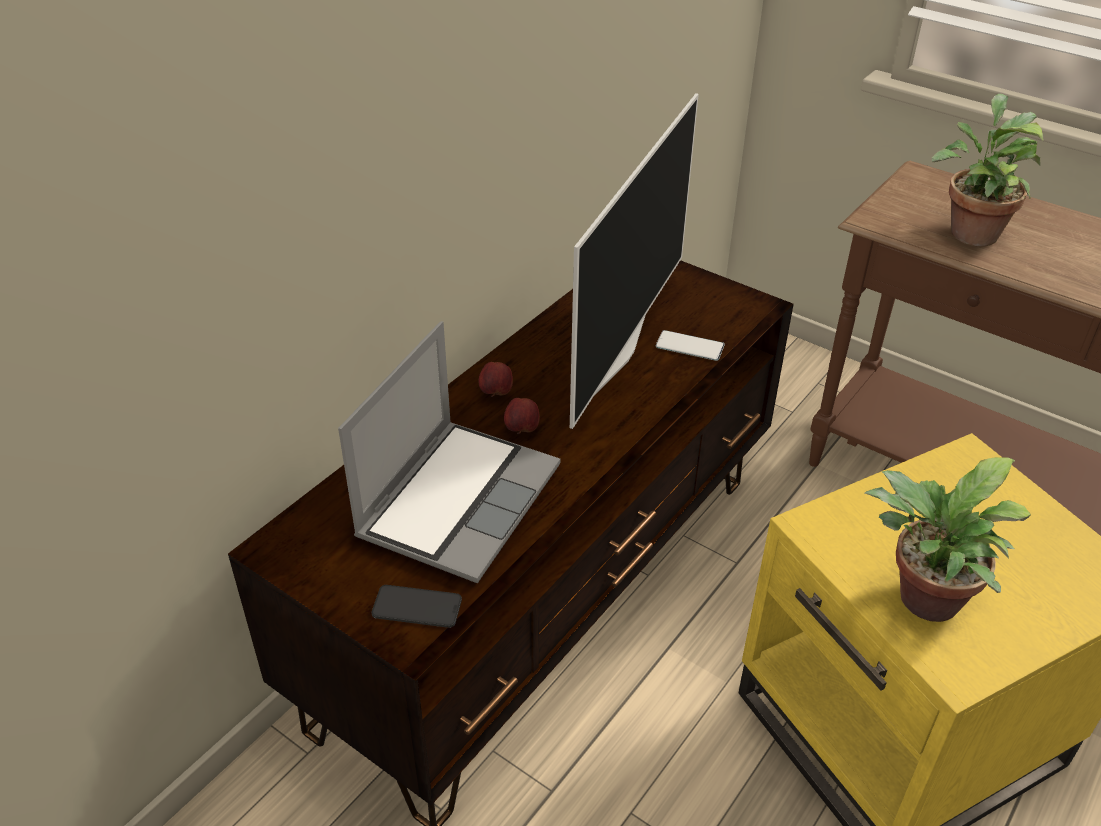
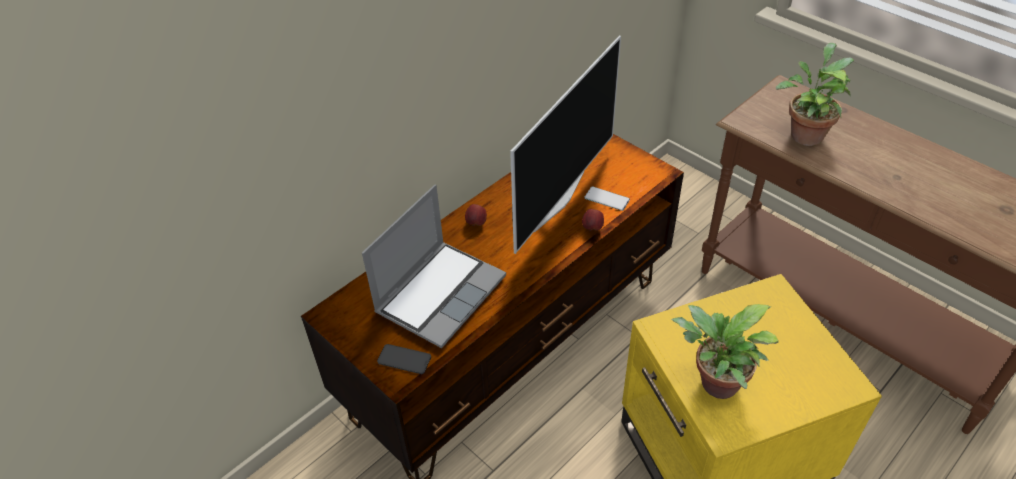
camera: 10 degrees right, 5 degrees up
apple [504,398,540,434] -> apple moved to [582,209,604,231]

